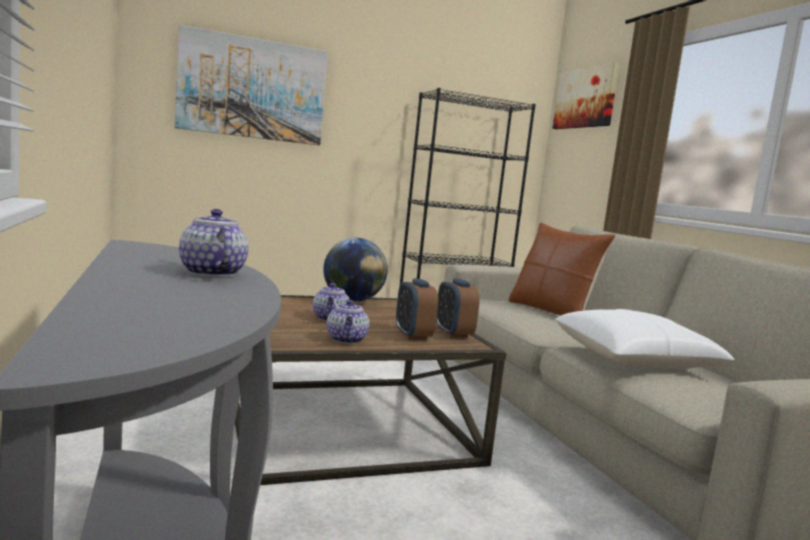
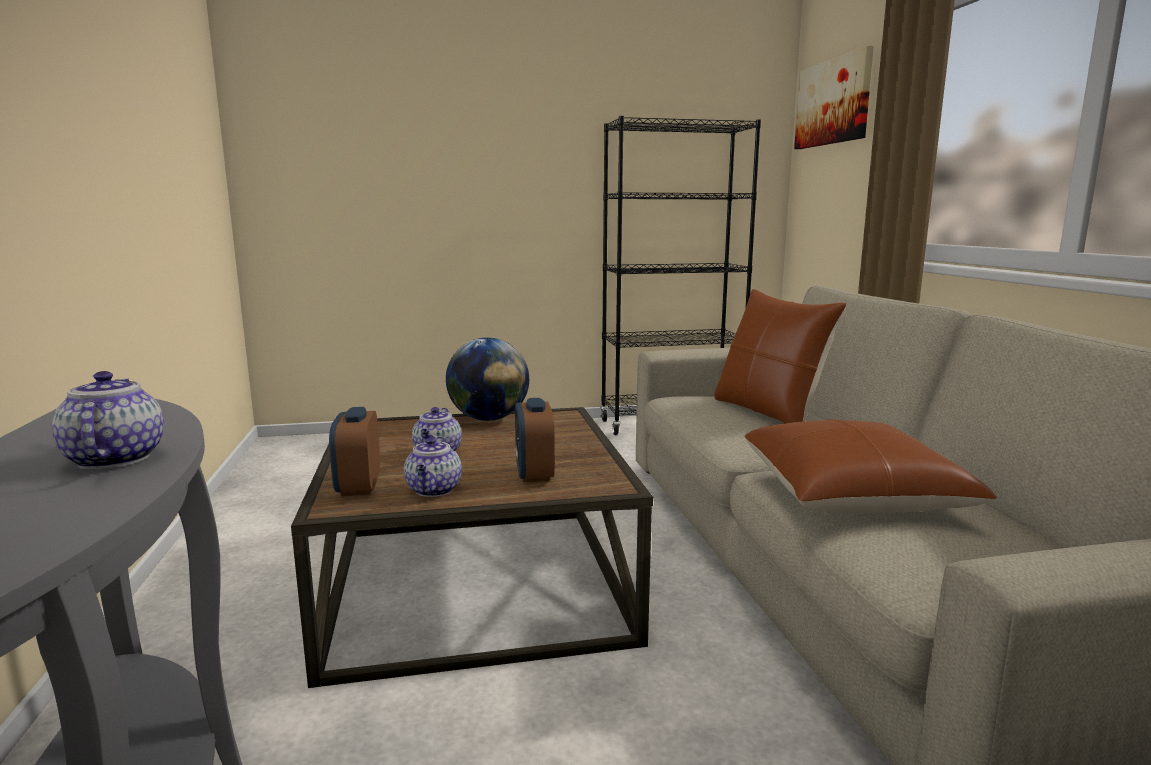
camera: 10 degrees right, 5 degrees up
picture [175,25,328,145] -> none
alarm clock [436,279,480,338] -> alarm clock moved to [329,407,380,496]
white pillow [555,309,734,369] -> brown pillow [744,419,997,513]

